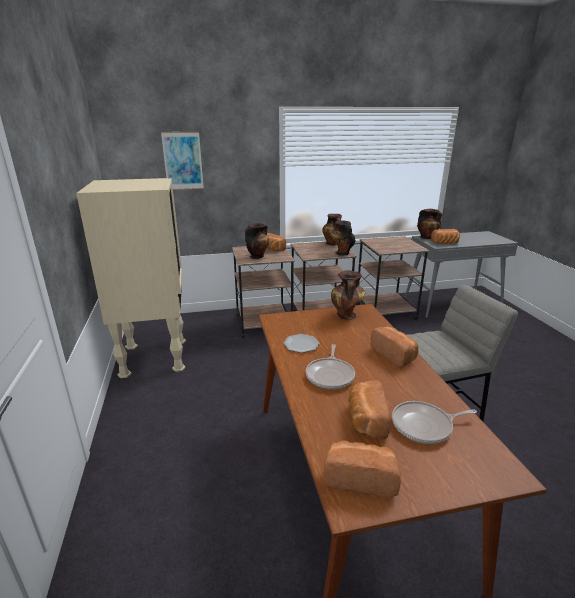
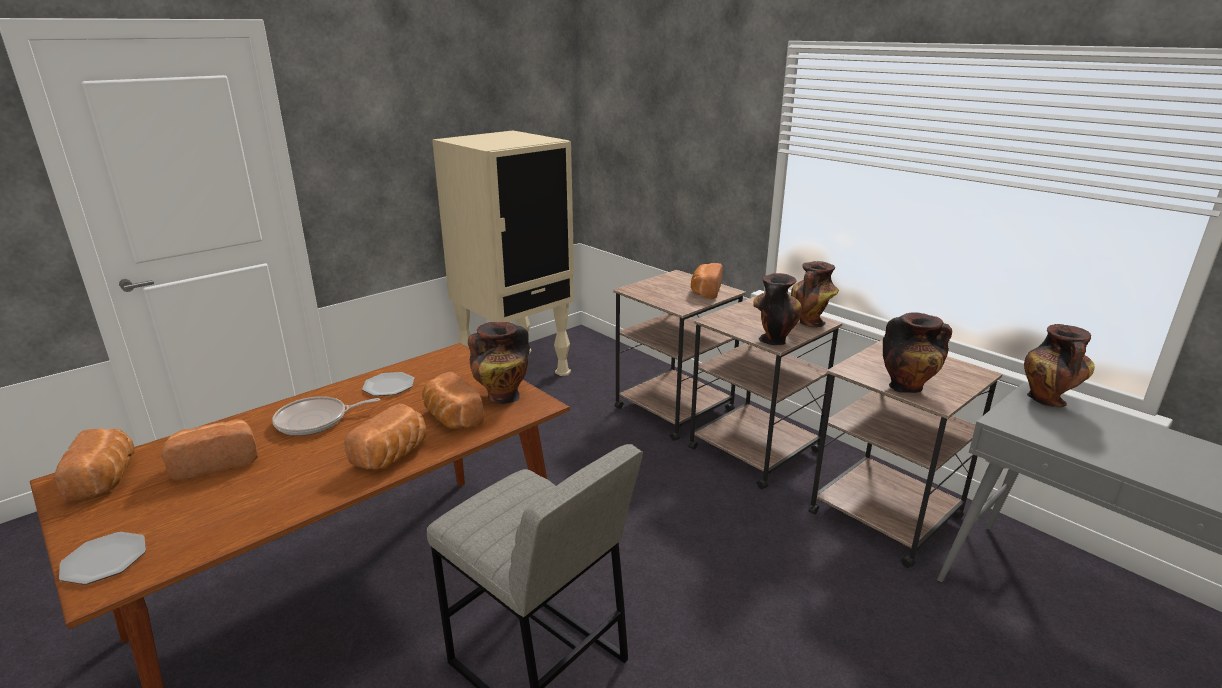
camera: 60 degrees right, 0 degrees up
picture [161,132,204,190] -> none
vase [245,223,269,259] -> vase moved to [883,312,952,393]
frying pan [392,401,477,444] -> none
bread [431,229,460,244] -> bread moved to [422,372,484,429]
none -> plate [59,532,146,585]

